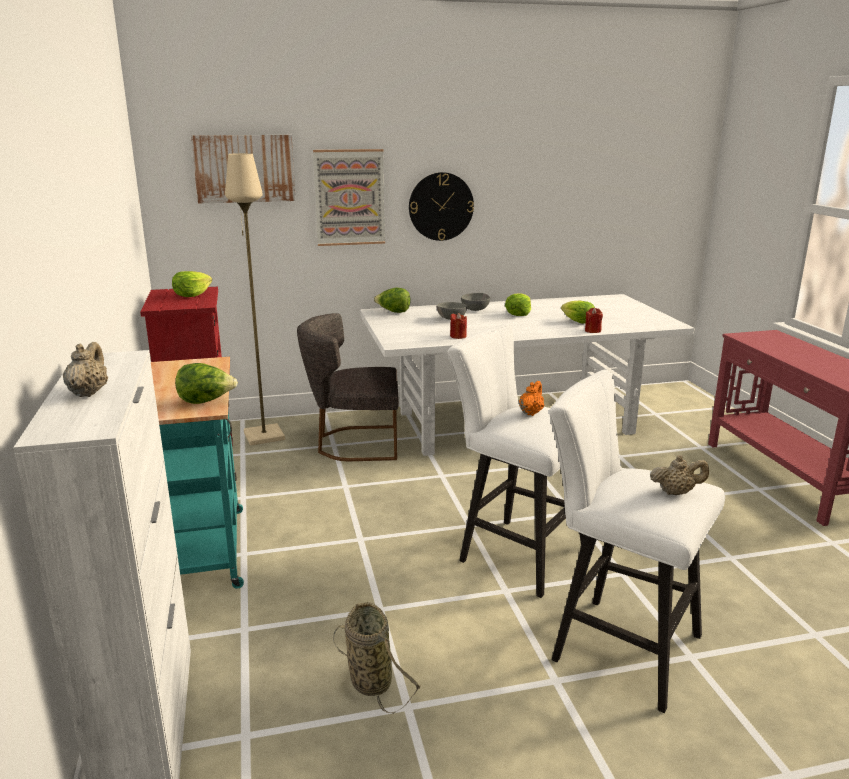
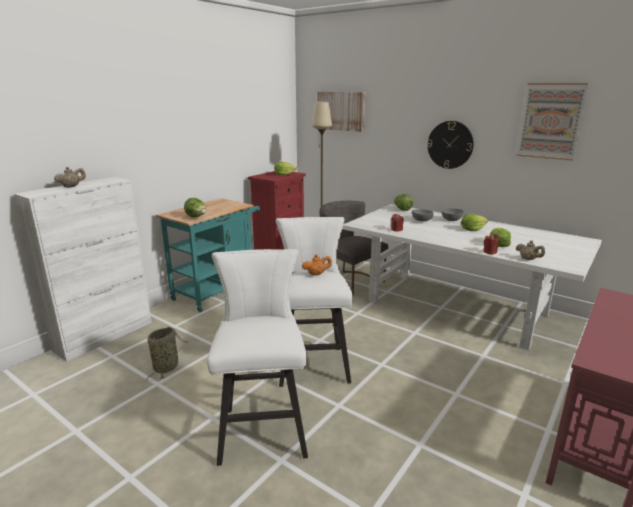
camera: 50 degrees right, 0 degrees up
picture [313,149,385,246] -> picture moved to [516,83,589,161]
beige teapot [650,455,709,495] -> beige teapot moved to [516,240,545,260]

